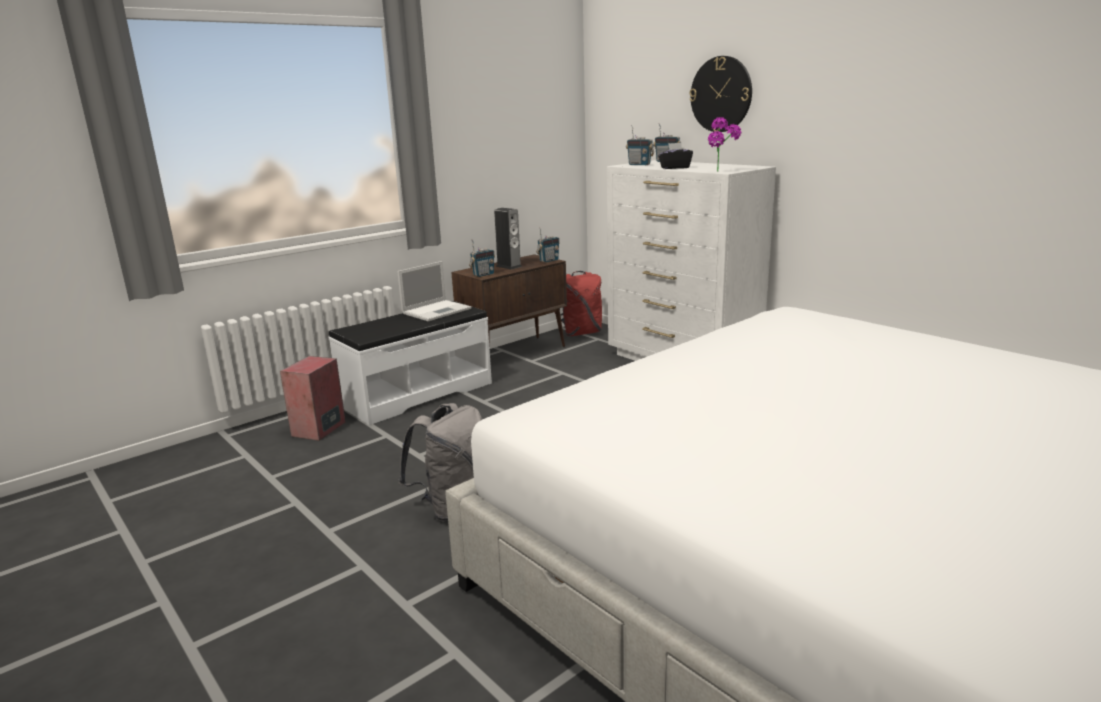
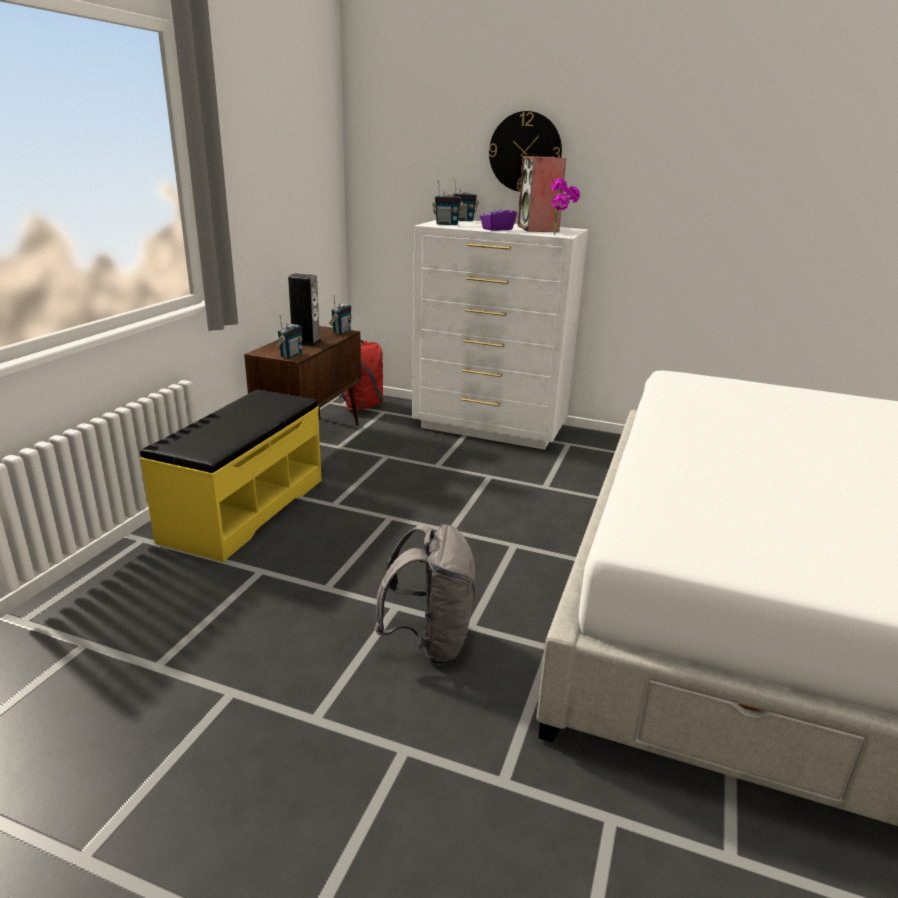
camera: 30 degrees left, 5 degrees up
speaker [280,356,346,441] -> speaker moved to [518,156,566,232]
white bench [328,301,492,425] -> yellow bench [140,390,322,562]
laptop [397,261,471,321] -> none
black tissue box [658,143,693,169] -> purple tissue box [480,202,517,231]

